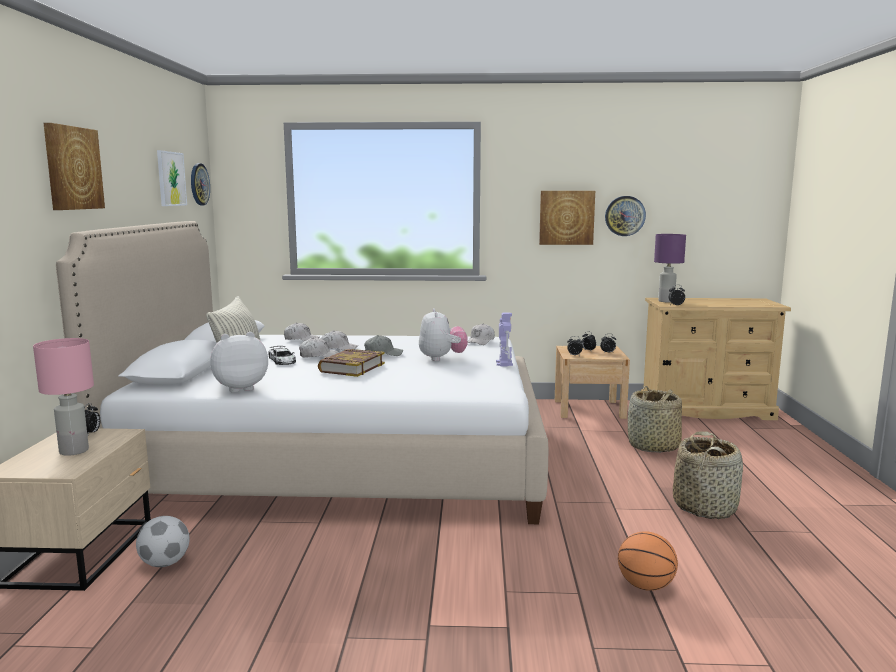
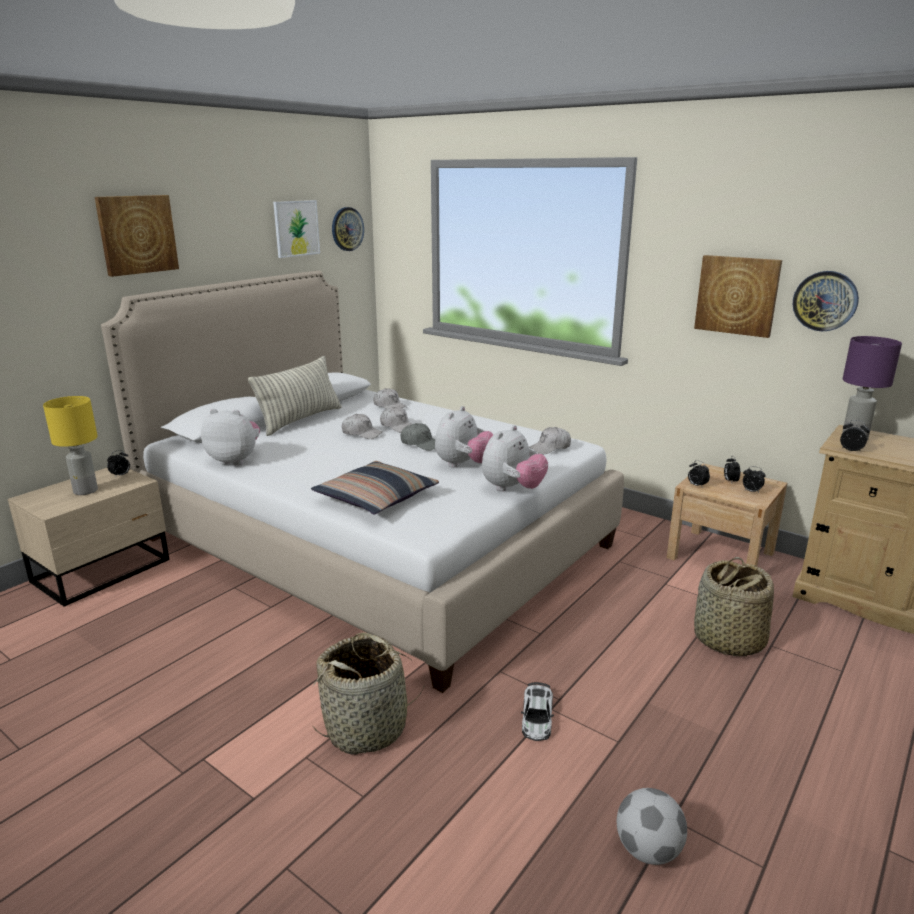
camera: 35 degrees right, 10 degrees up
pink table lamp [33,338,94,456] -> yellow table lamp [43,396,98,495]
football [136,516,190,567] -> football moved to [617,788,687,865]
toy car [268,346,296,365] -> toy car moved to [521,682,554,741]
book [318,349,385,377] -> none
toy robot [496,312,513,366] -> plush toy [482,425,548,491]
basketball [618,531,678,591] -> none
basket [673,431,743,519] -> basket moved to [312,632,425,755]
none -> pillow [311,461,439,514]

